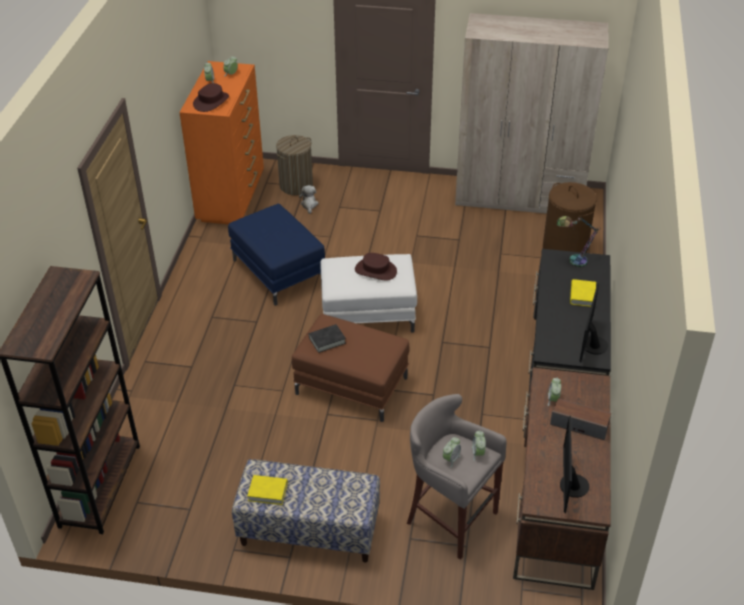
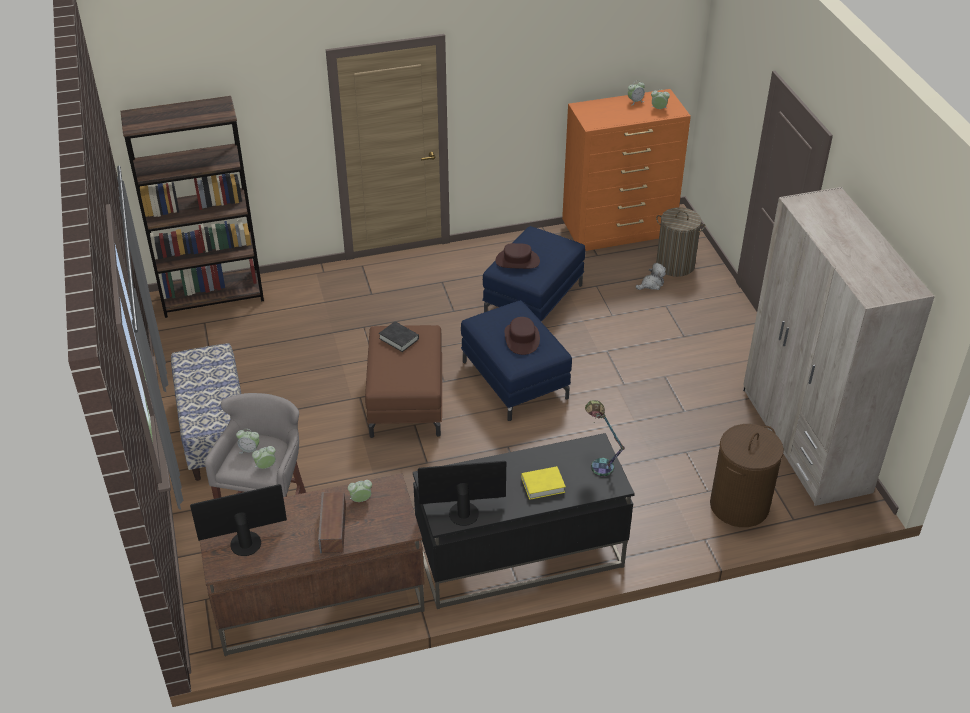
camera: 65 degrees right, 0 degrees up
brown hat [193,83,229,112] -> brown hat moved to [495,243,540,269]
yellow book [247,475,288,505] -> none
white ottoman [320,254,417,333] -> blue ottoman [461,300,572,421]

